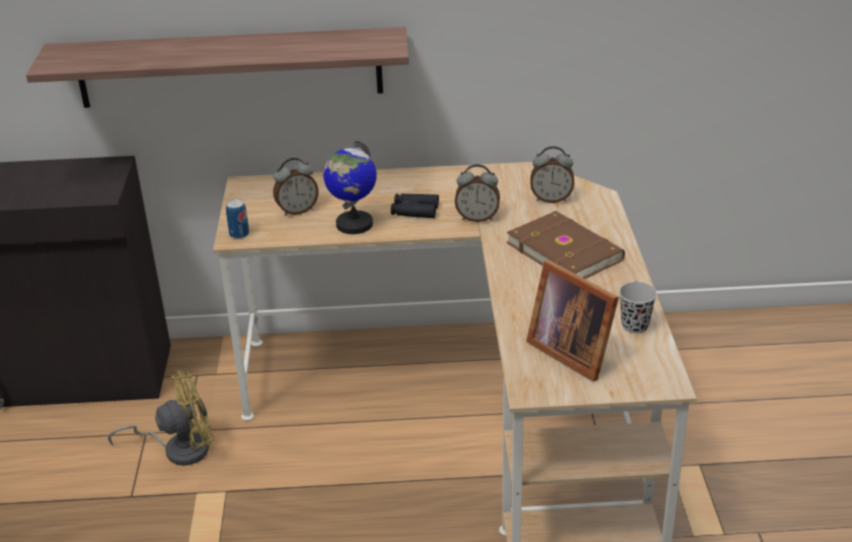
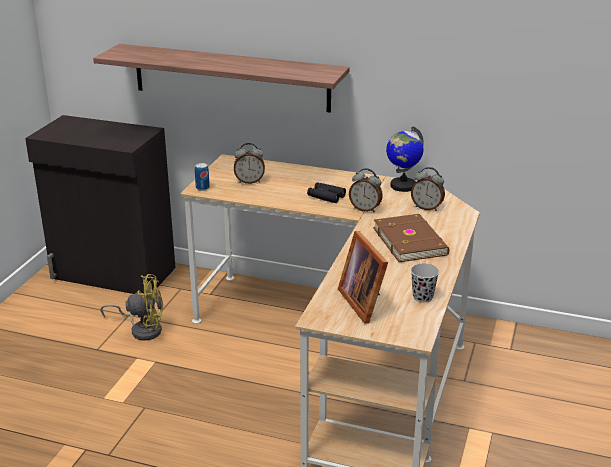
camera: 20 degrees right, 5 degrees down
globe [323,140,377,234] -> globe moved to [386,126,424,192]

